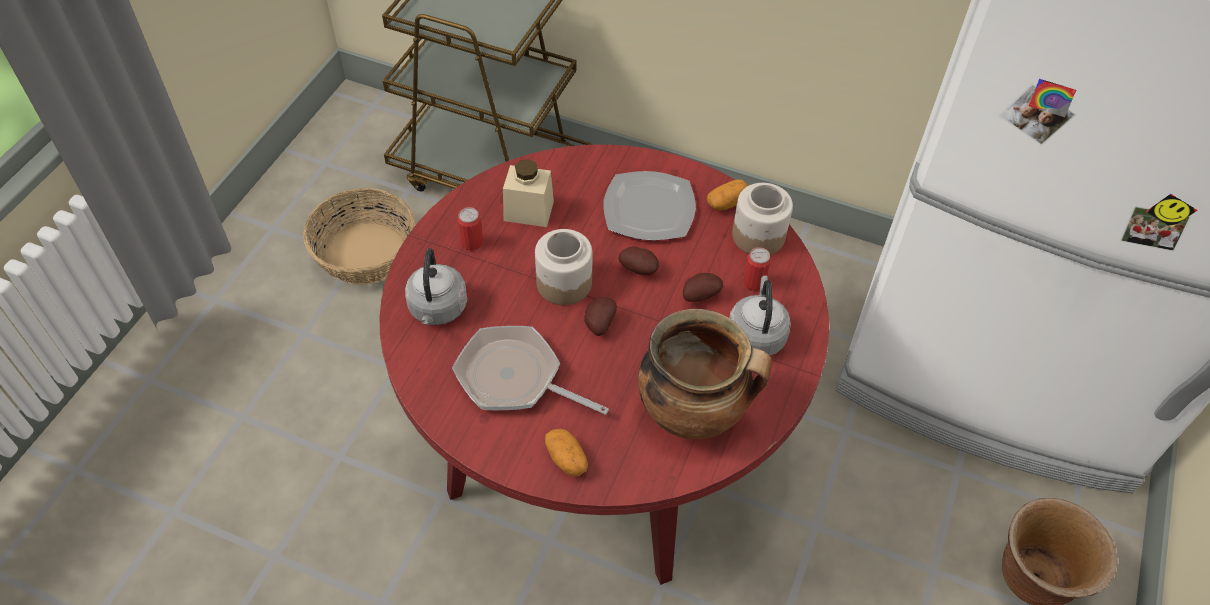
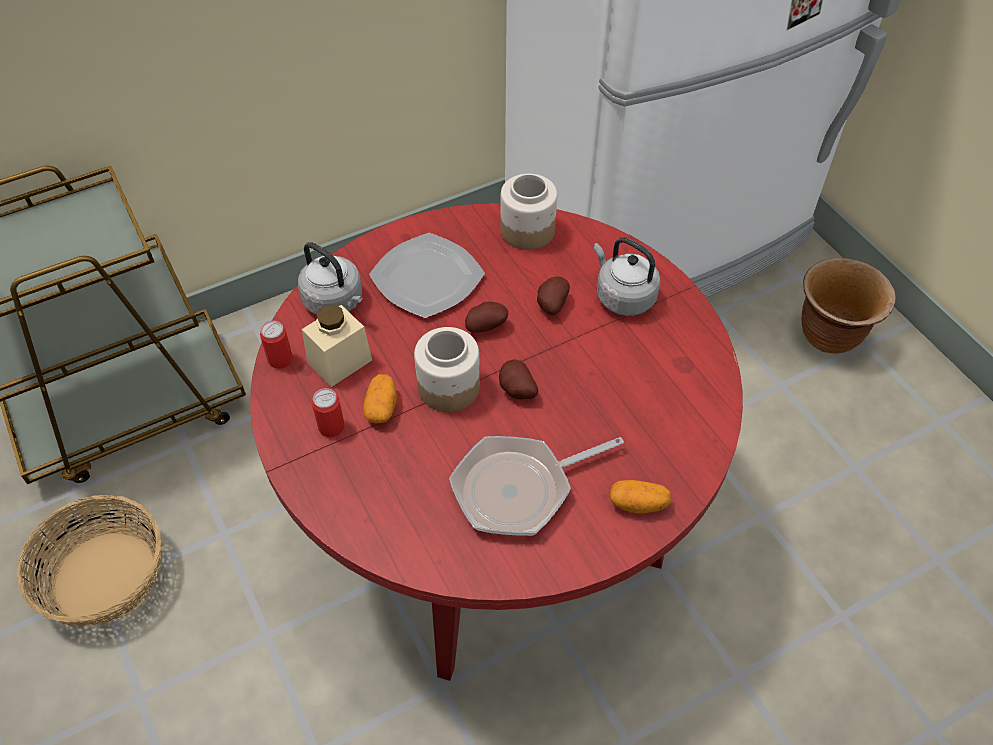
camera: 50 degrees left, 0 degrees up
grey kettle [405,248,467,325] -> grey kettle moved to [298,242,363,315]
cooking pot [638,309,772,439] -> none
potato [707,179,748,210] -> potato moved to [363,374,397,424]
can [743,247,771,291] -> can moved to [260,321,293,369]

